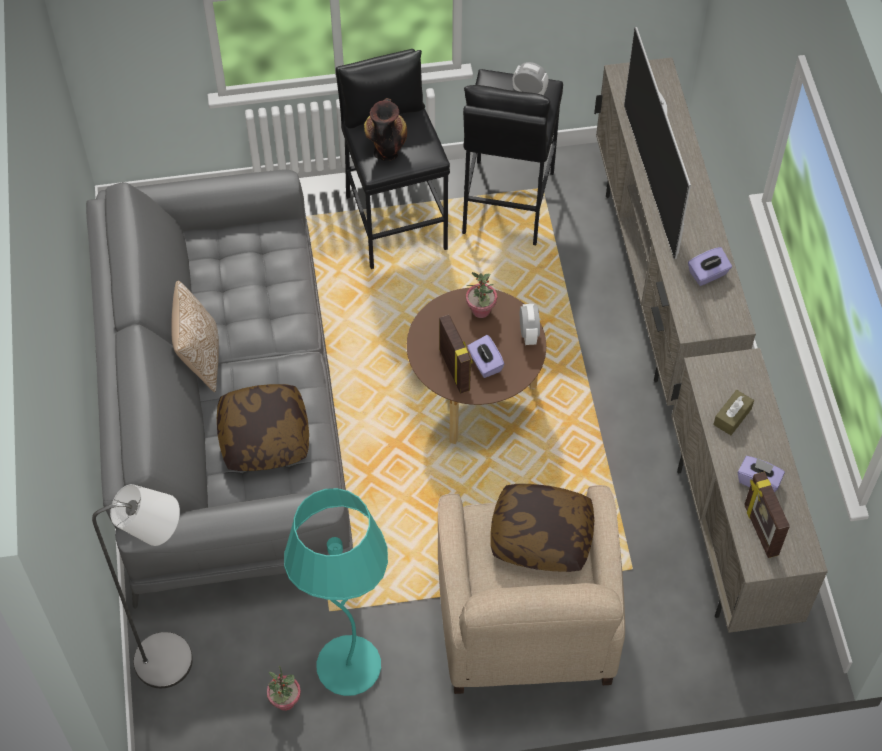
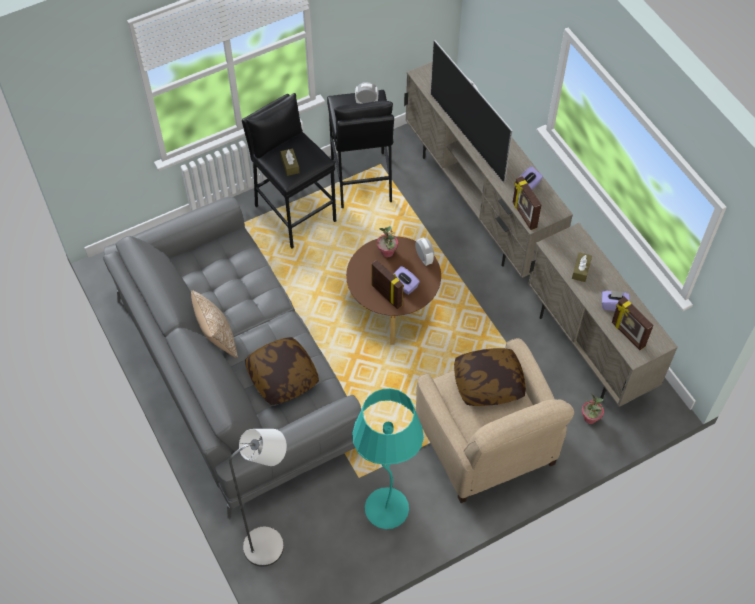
camera: 20 degrees left, 0 degrees up
potted plant [267,666,301,711] -> potted plant moved to [582,394,604,424]
vase [364,98,407,161] -> brown tissue box [280,148,300,176]
none -> picture frame [513,176,542,230]

